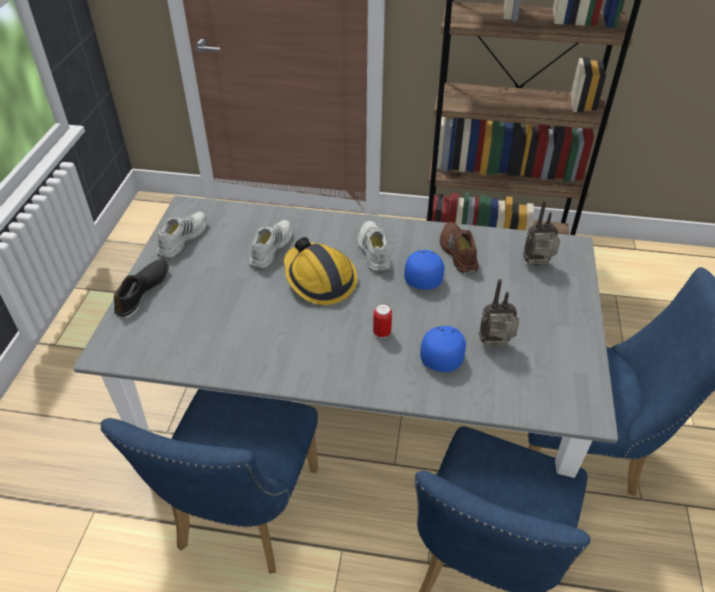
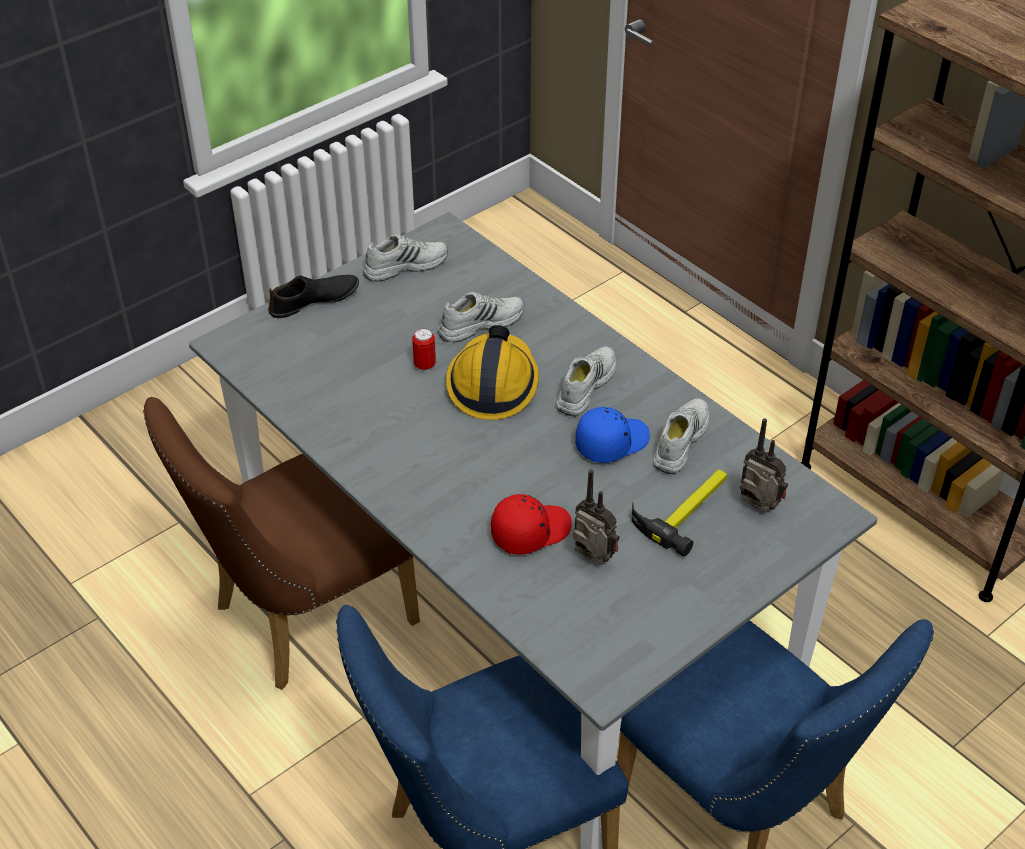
camera: 40 degrees right, 0 degrees up
blue chair [100,389,318,574] -> brown chair [143,397,420,690]
can [373,304,392,338] -> can moved to [412,328,436,371]
blue cap [420,326,466,372] -> red cap [491,494,572,555]
brown shoe [440,222,479,274] -> white shoe [653,398,709,474]
none -> hammer [632,469,727,557]

